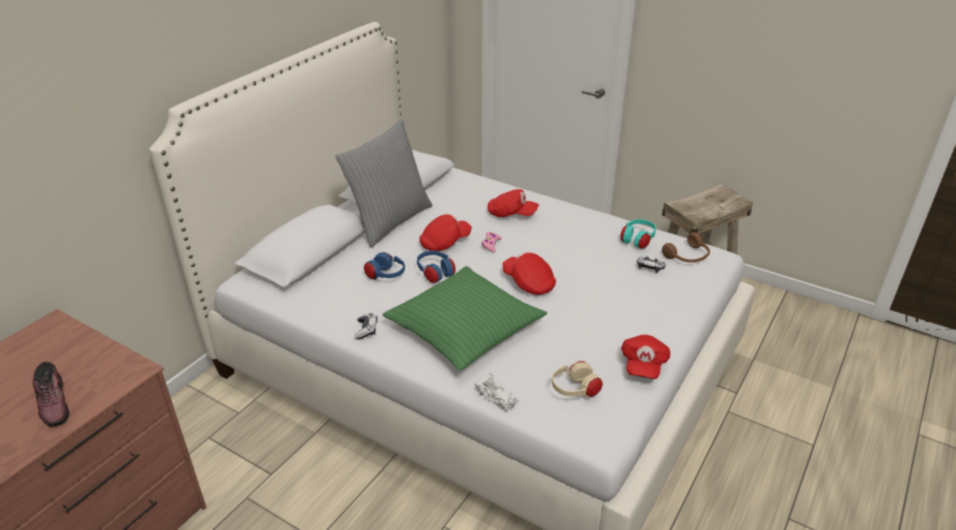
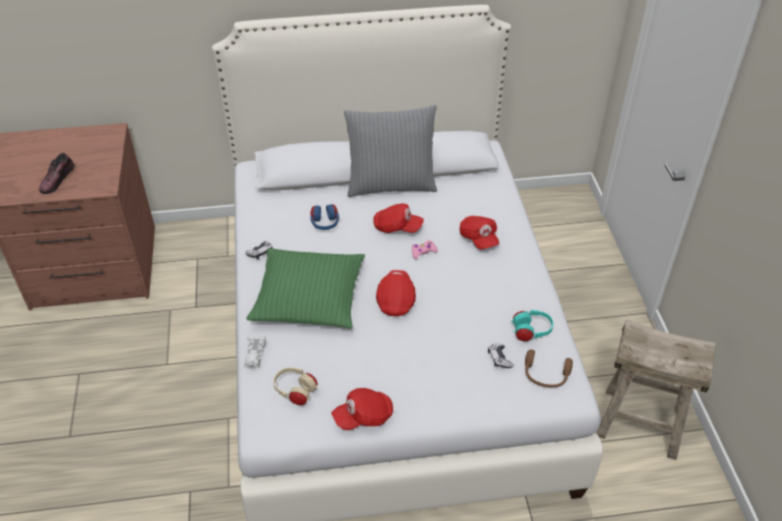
camera: 50 degrees right, 10 degrees up
blue headphones [417,250,455,283] -> none

